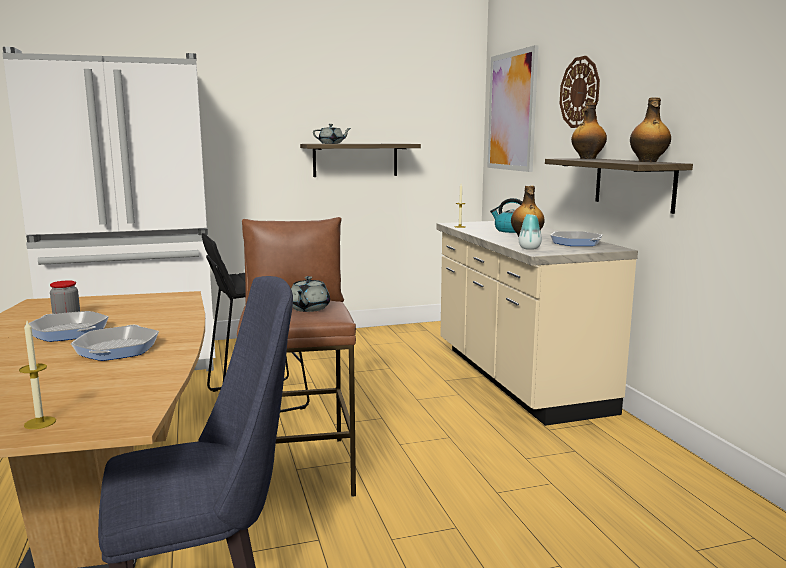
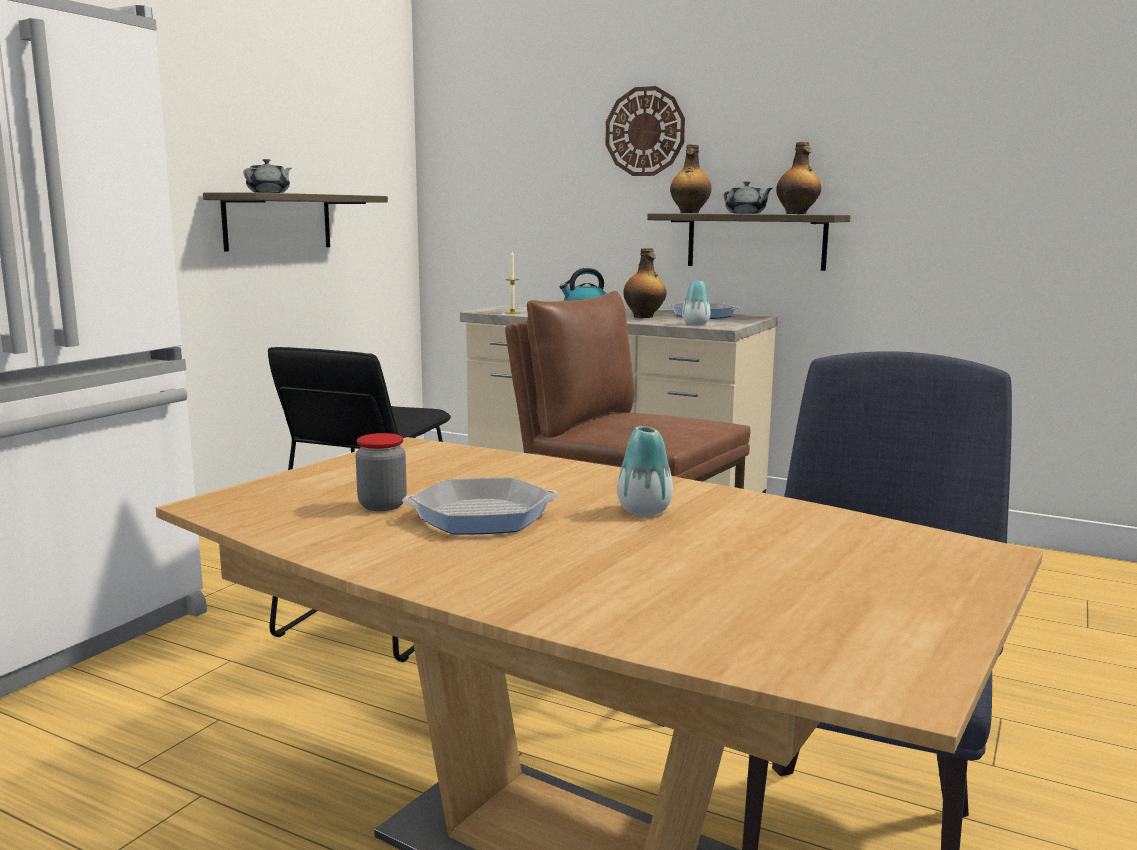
camera: 45 degrees left, 0 degrees up
candle [19,321,56,429] -> none
frying pan [71,325,159,361] -> vase [617,426,673,516]
grey teapot [291,276,330,312] -> grey teapot moved to [723,181,773,214]
picture [487,45,539,172] -> none

